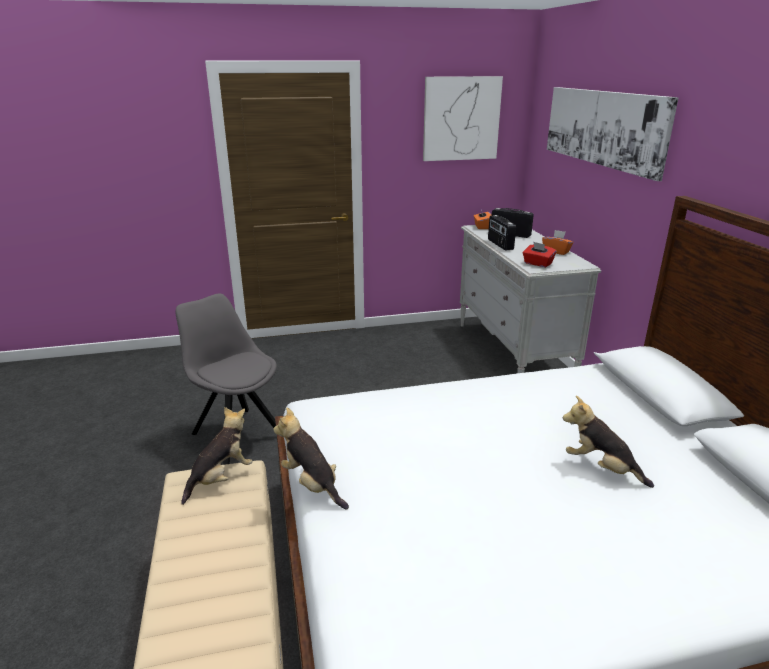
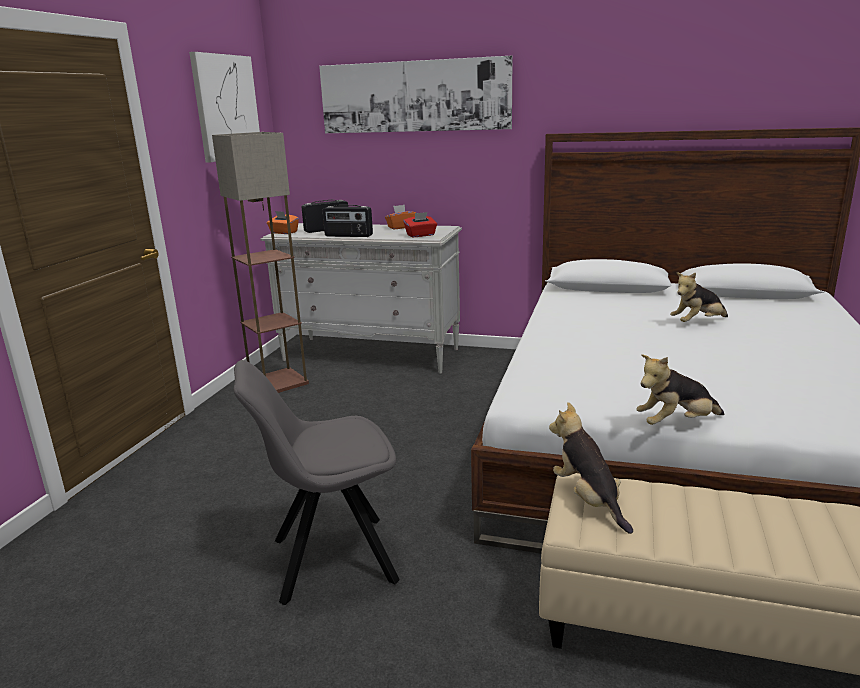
camera: 60 degrees left, 5 degrees down
none -> floor lamp [212,132,309,393]

